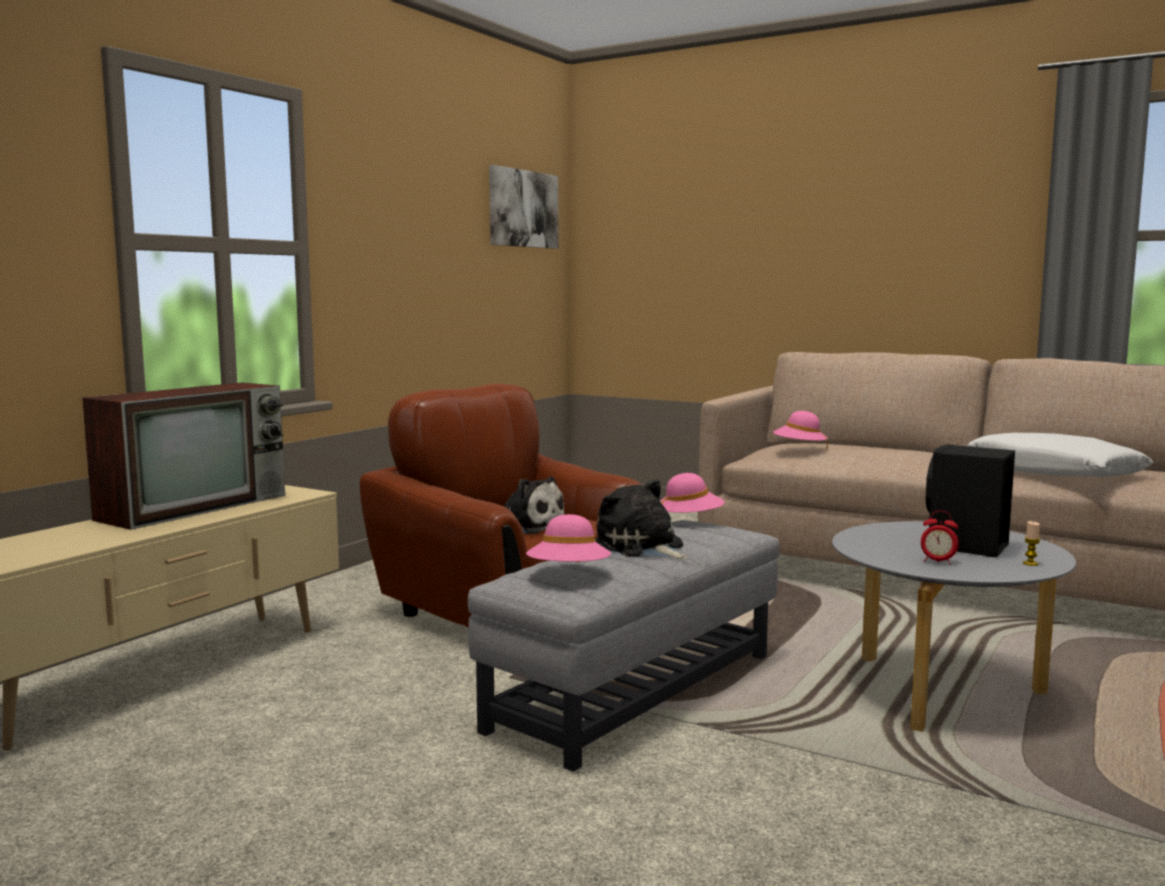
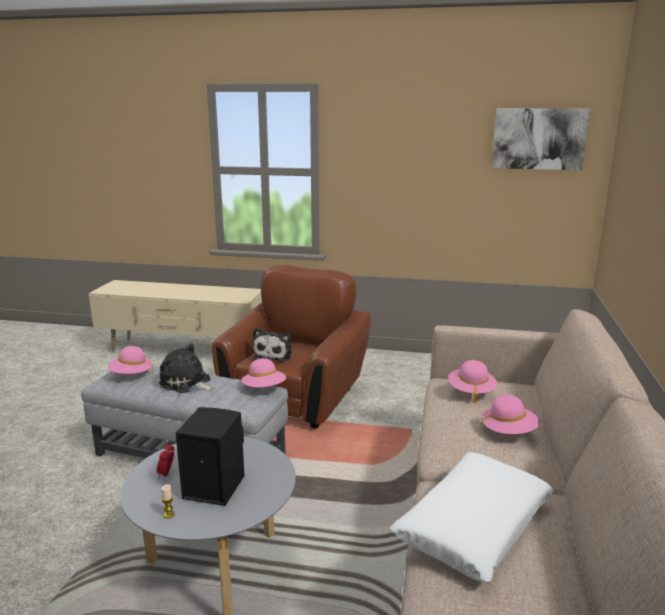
camera: 70 degrees right, 10 degrees up
television [82,382,285,530] -> none
plush toy [595,479,689,559] -> plush toy turned 90 degrees counterclockwise [159,343,215,393]
none -> pink hat [481,395,539,434]

